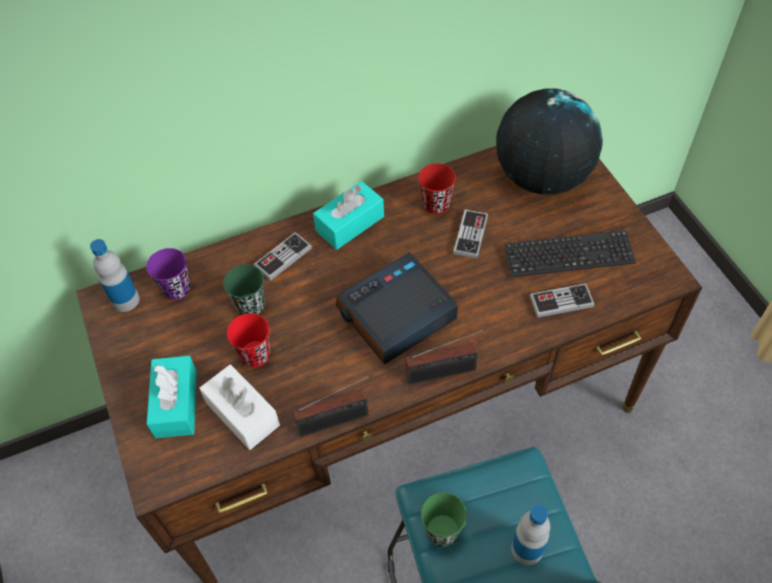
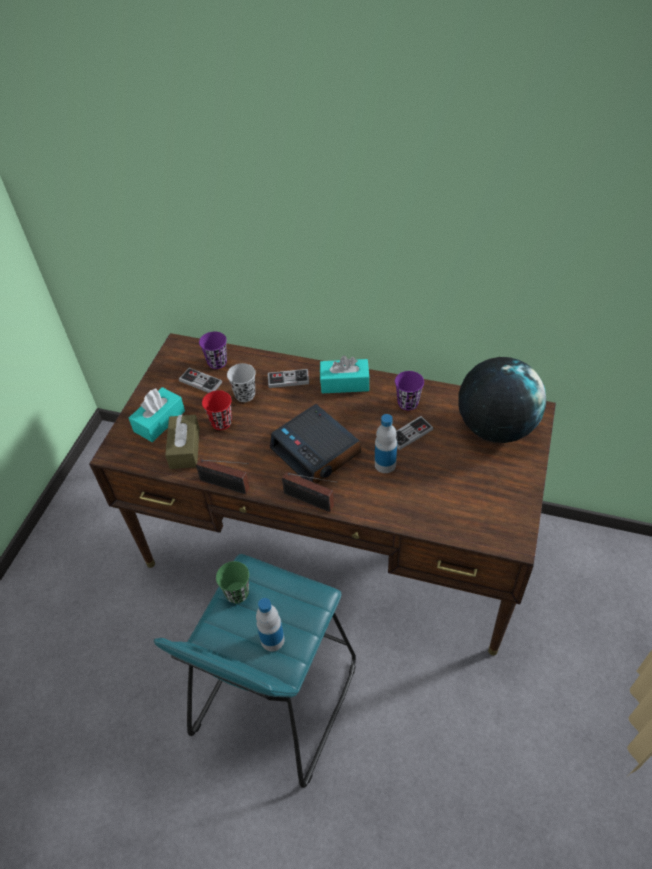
camera: 40 degrees right, 5 degrees down
bottle [90,239,140,312] -> bottle moved to [375,414,397,473]
white tissue box [199,364,280,450] -> brown tissue box [165,415,200,469]
green cup [223,265,265,315] -> black cup [227,363,256,402]
alarm clock [336,252,458,365] -> alarm clock turned 135 degrees counterclockwise [270,404,361,484]
red cup [418,163,456,214] -> purple cup [395,371,424,410]
keyboard [504,230,636,277] -> none
game controller [530,284,595,318] -> game controller moved to [179,368,222,393]

